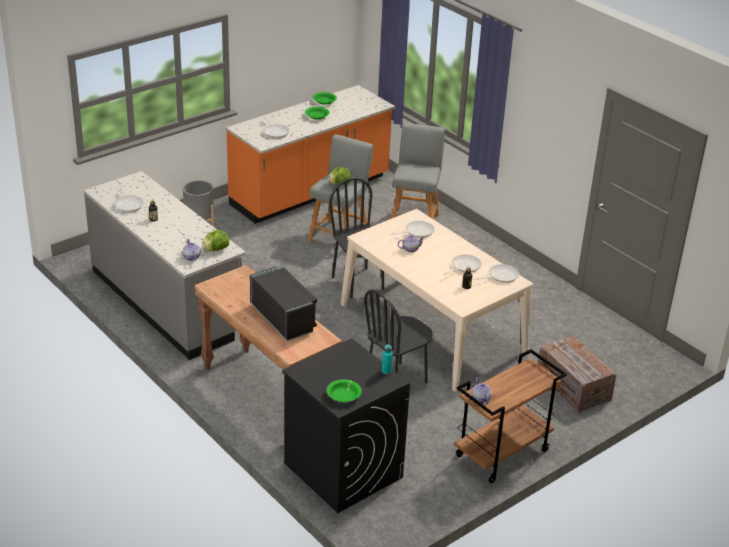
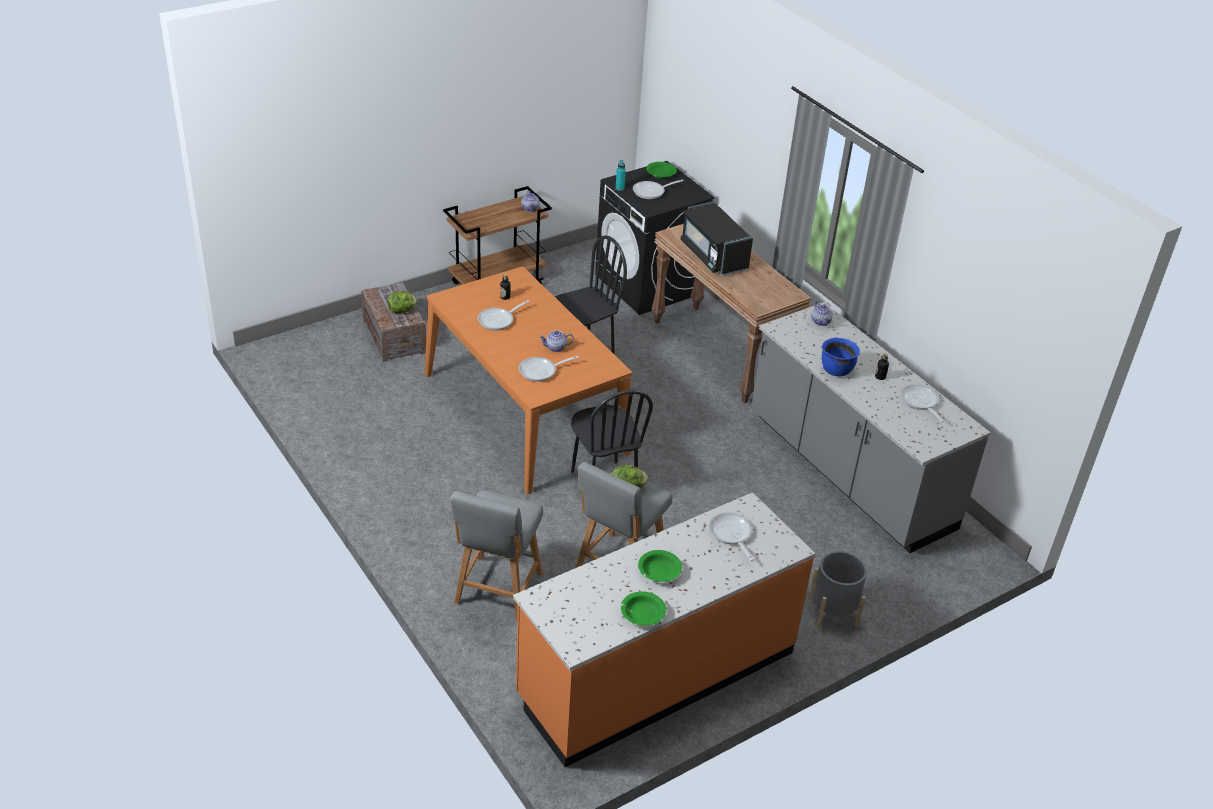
camera: 175 degrees left, 5 degrees up
lettuce [202,230,229,251] -> lettuce moved to [387,291,417,313]
beige dining table [341,209,533,392] -> orange dining table [424,266,632,494]
frying pan [474,264,519,283] -> frying pan moved to [633,180,683,199]
none -> blue cooking pot [822,337,860,377]

